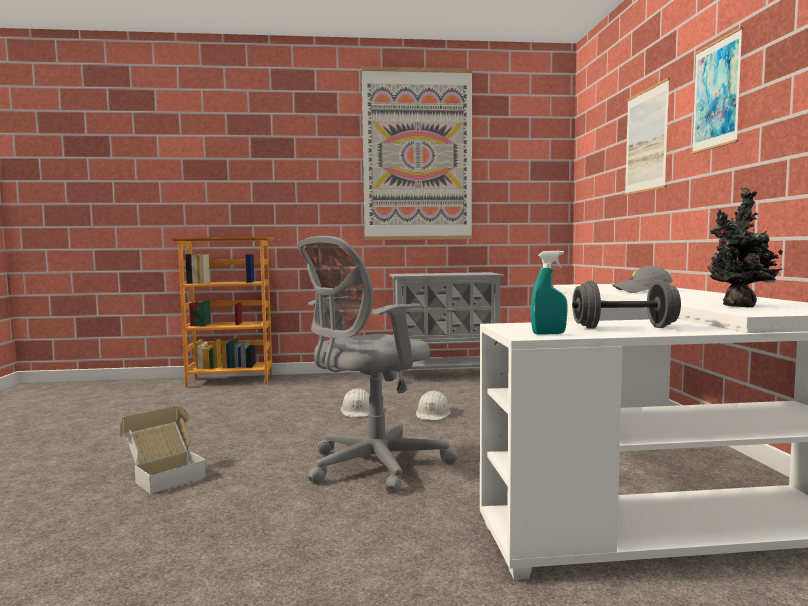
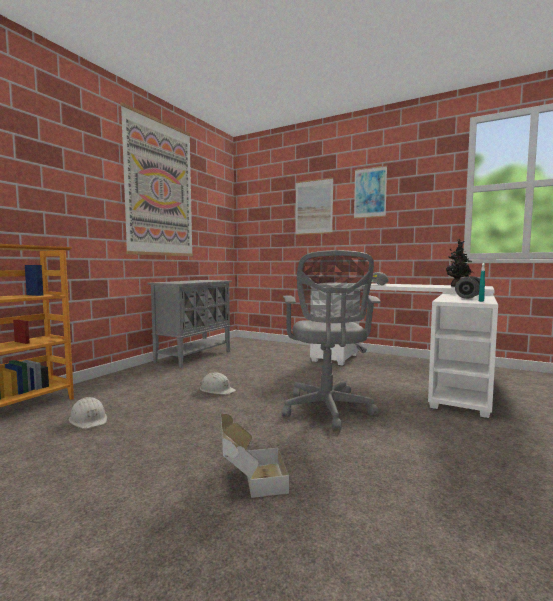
camera: 55 degrees left, 0 degrees up
white hard hat [416,390,451,420] -> white hard hat moved to [69,397,107,429]

